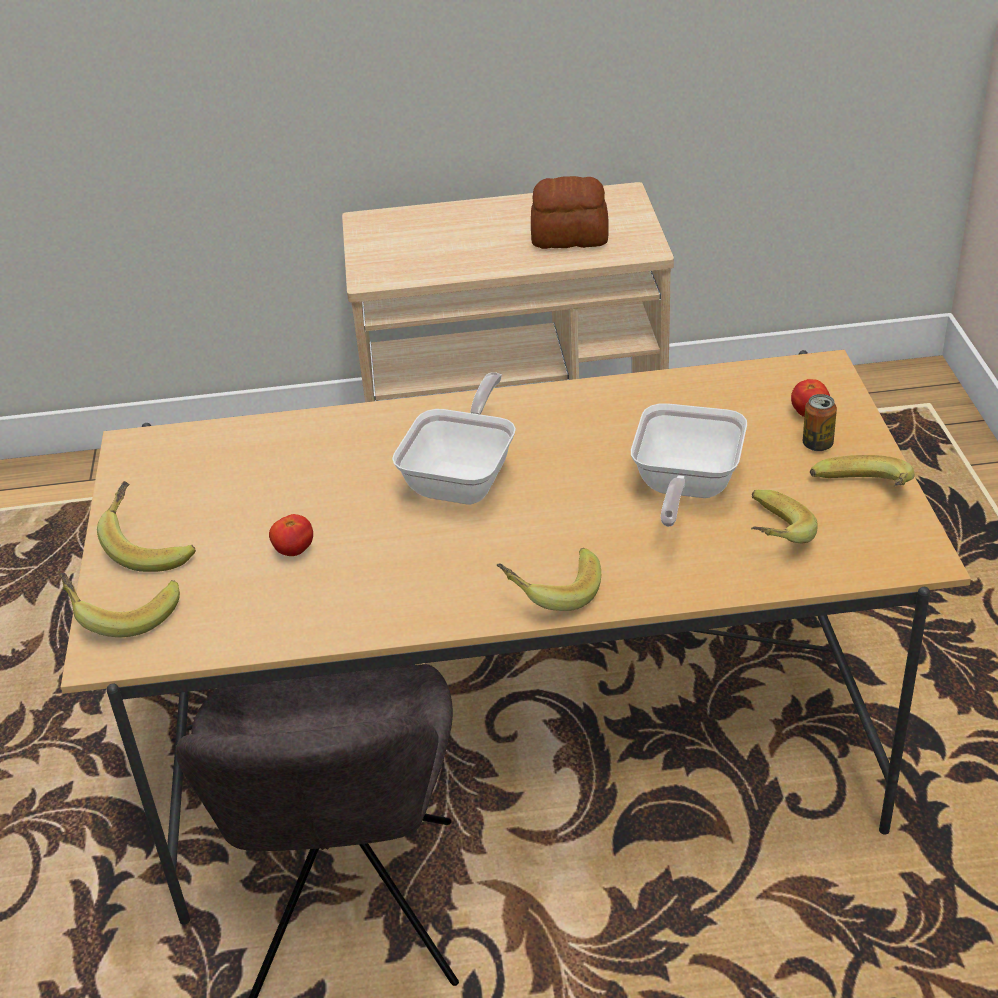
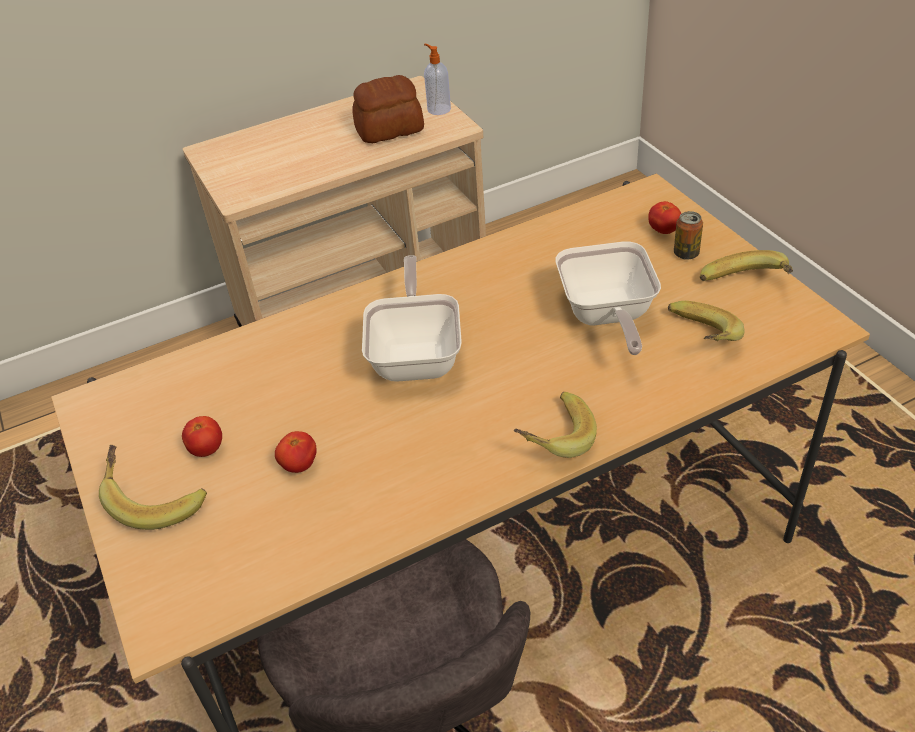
camera: 20 degrees left, 5 degrees up
banana [60,573,180,637] -> none
none -> tomato [182,416,222,457]
none -> soap dispenser [424,44,451,115]

